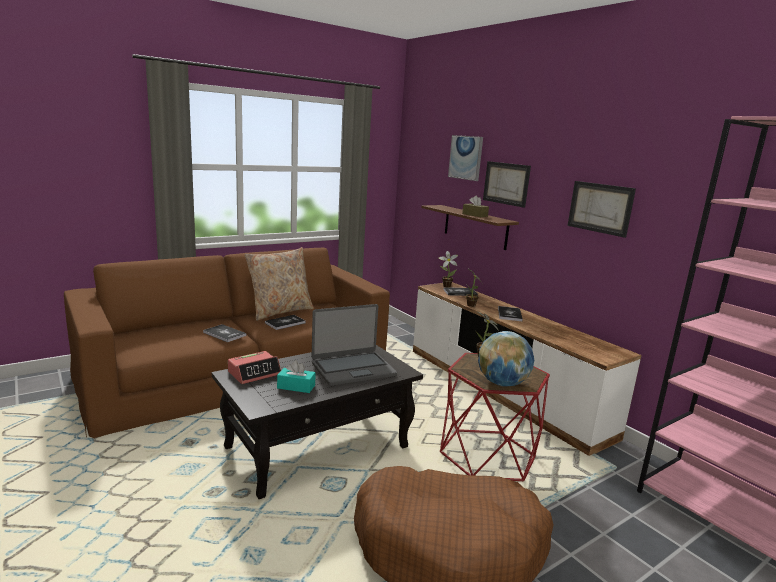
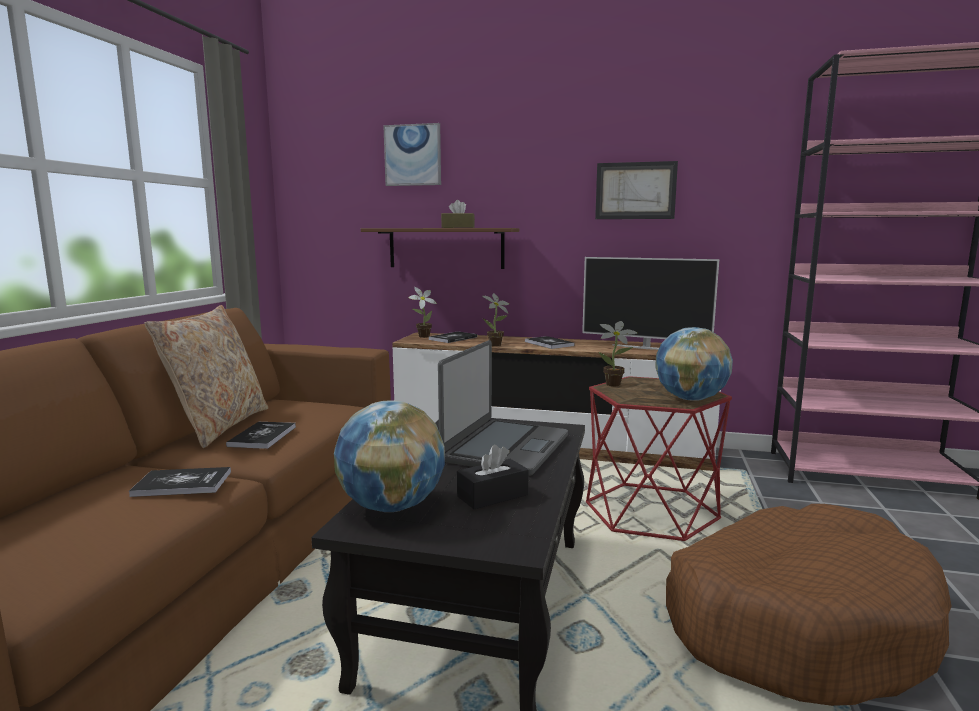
camera: 40 degrees left, 5 degrees down
alarm clock [228,351,281,384] -> globe [334,400,445,512]
turquoise tissue box [277,361,316,393] -> black tissue box [457,445,529,509]
picture [483,161,531,208] -> none
none -> television [582,257,719,350]

